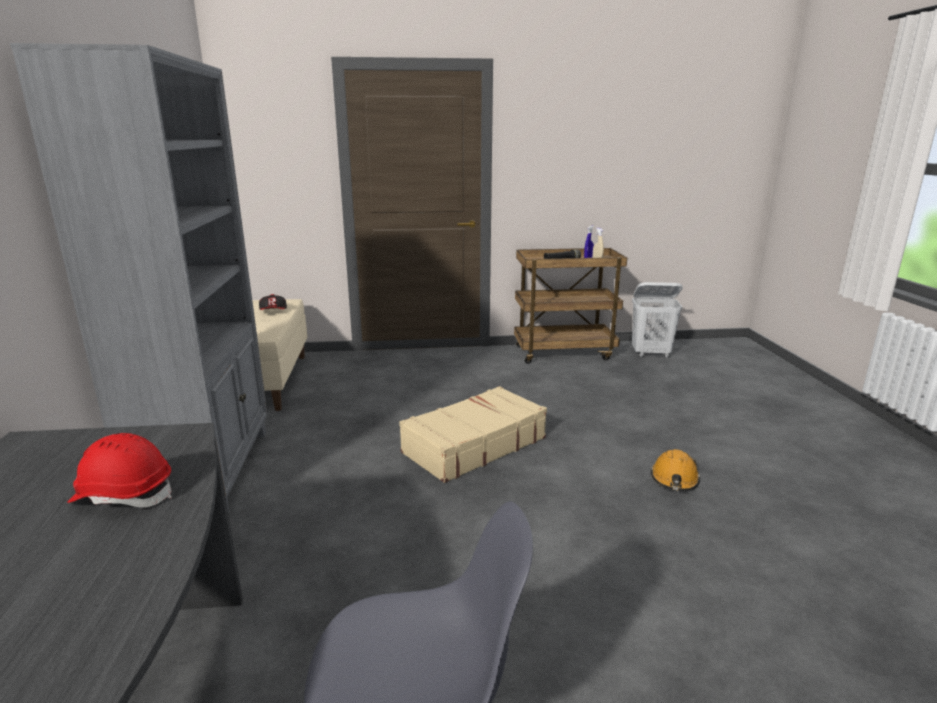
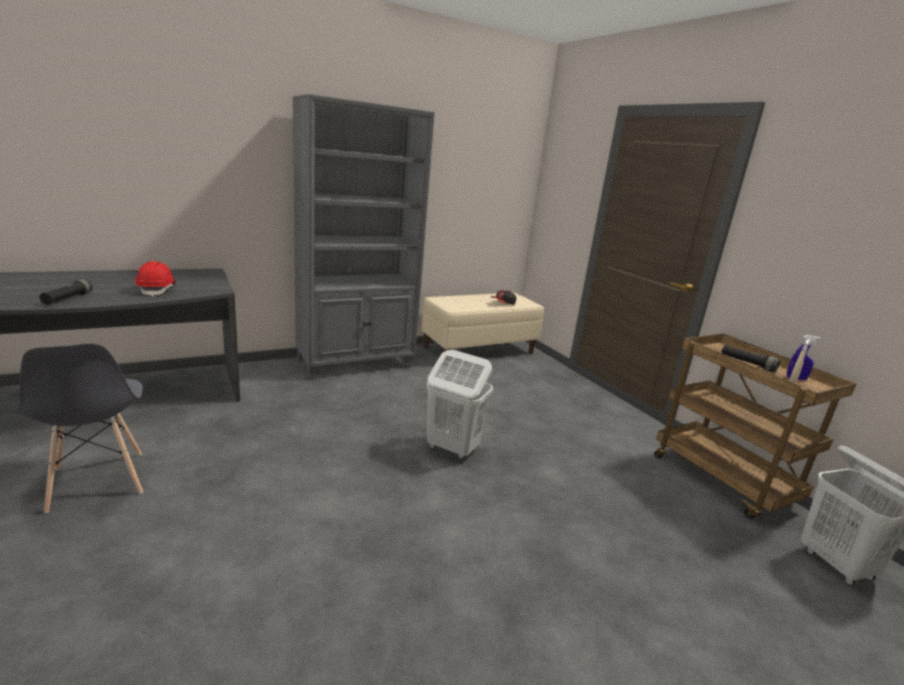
camera: 65 degrees right, 0 degrees up
beige suitcase [399,386,547,483] -> white laundry basket [427,350,493,459]
orange hard hat [651,449,700,491] -> none
none -> black flashlight [40,279,93,305]

